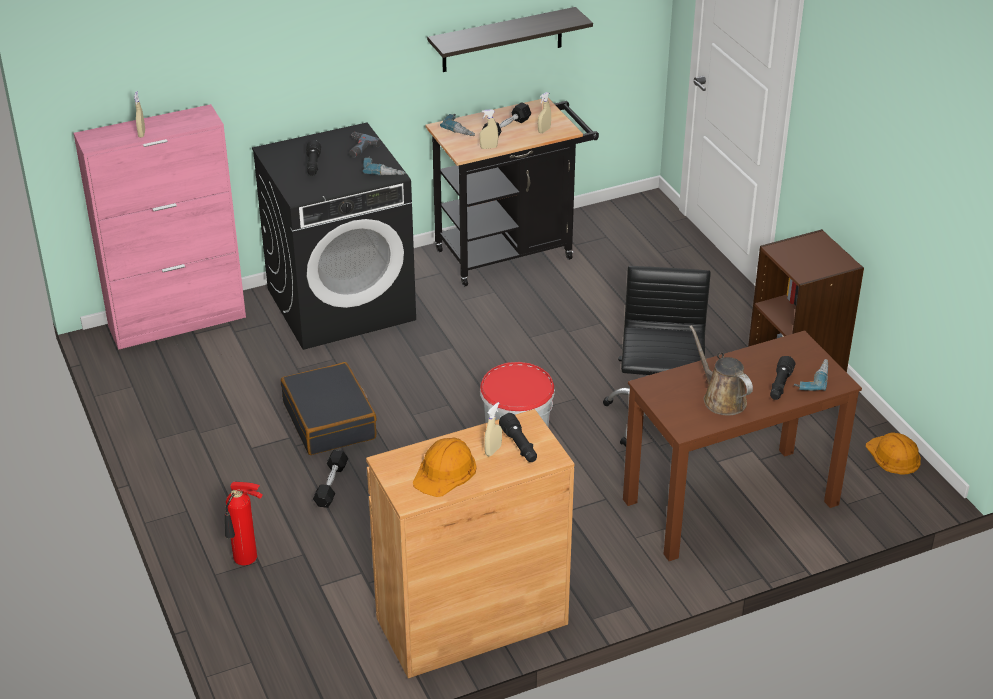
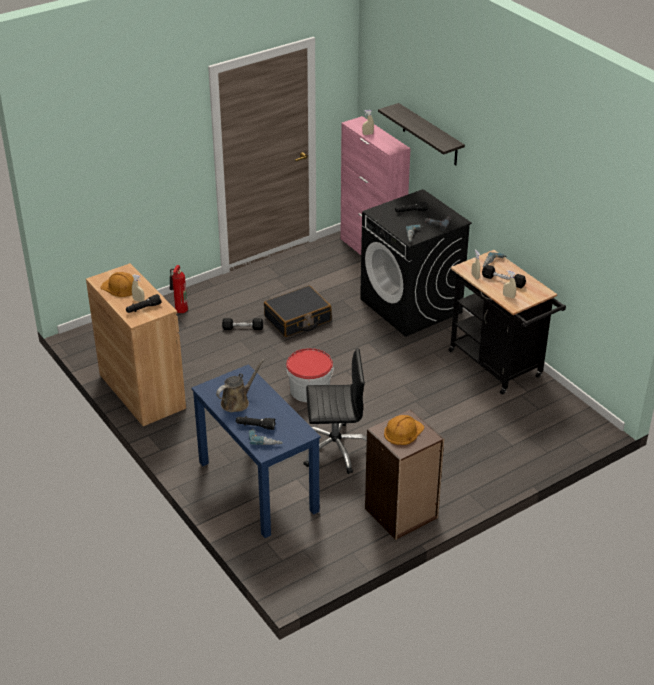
camera: 80 degrees right, 0 degrees up
shelf [427,7,593,72] -> shelf moved to [378,103,465,165]
brown desk [623,330,862,561] -> blue desk [191,364,321,538]
orange hard hat [866,432,921,475] -> orange hard hat moved to [384,415,424,445]

